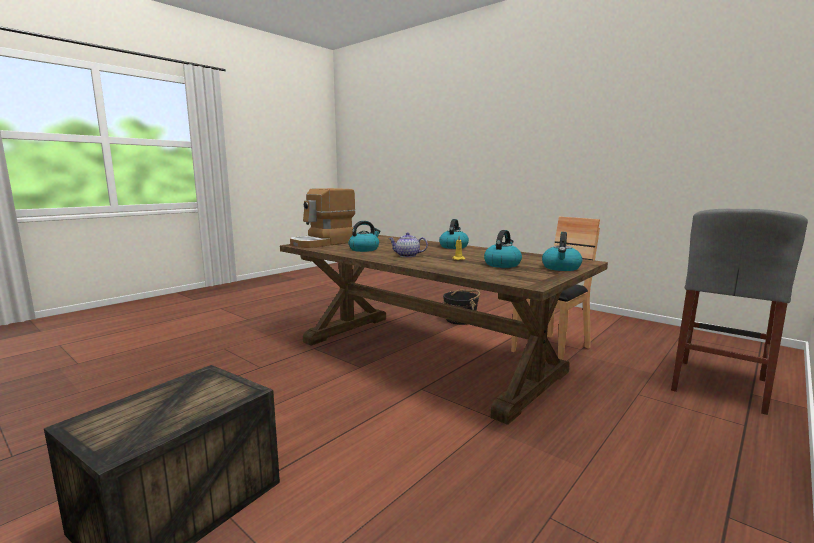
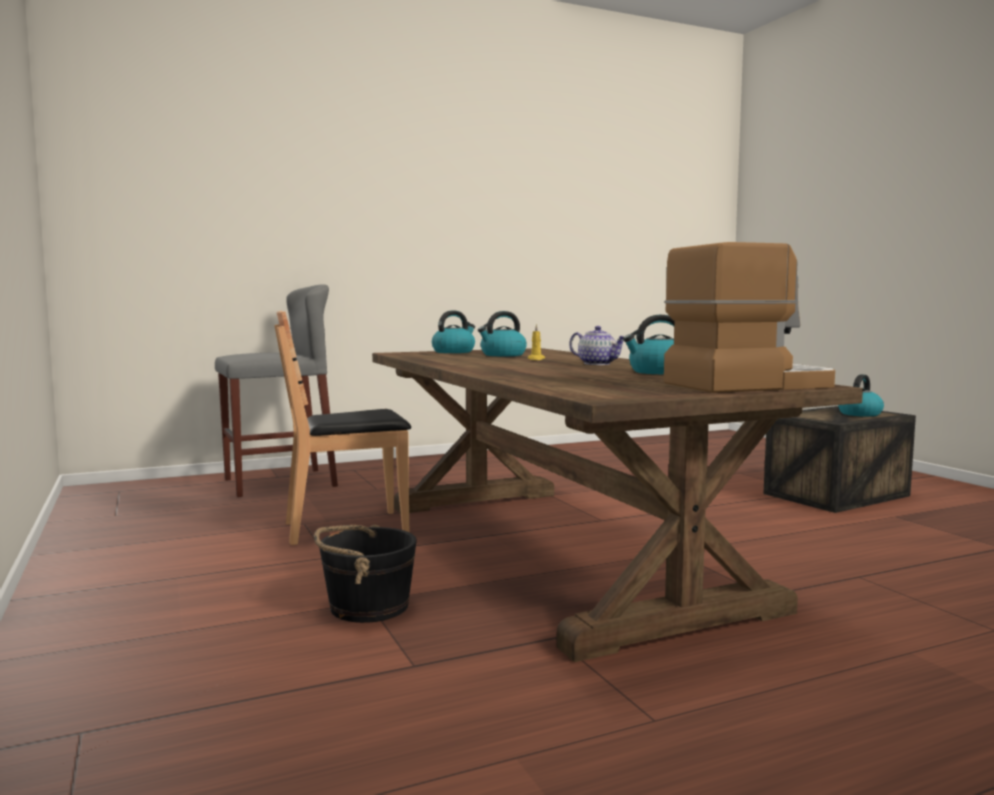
camera: 155 degrees left, 5 degrees down
kettle [439,219,469,249] -> kettle moved to [838,374,884,417]

